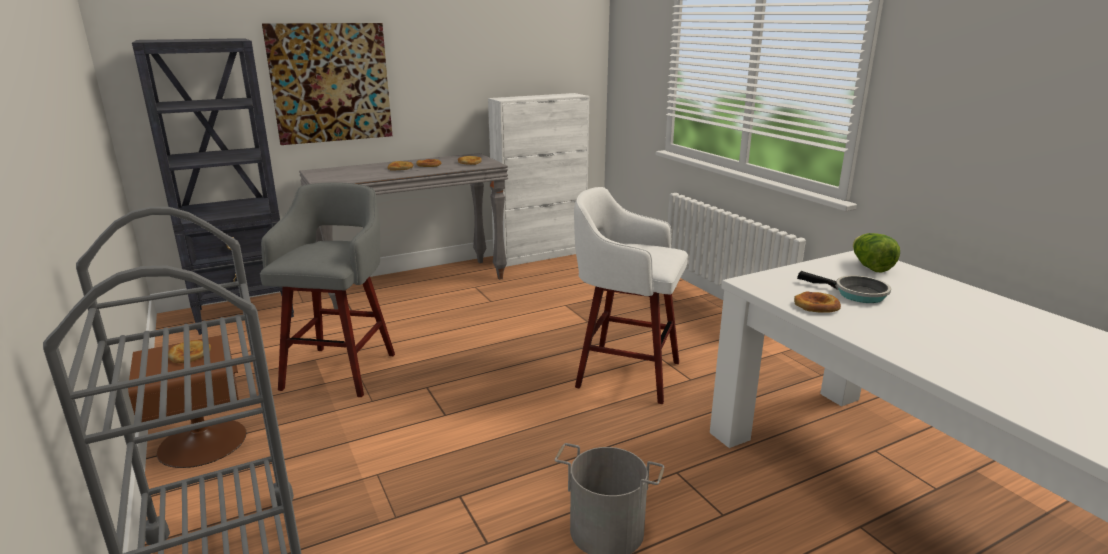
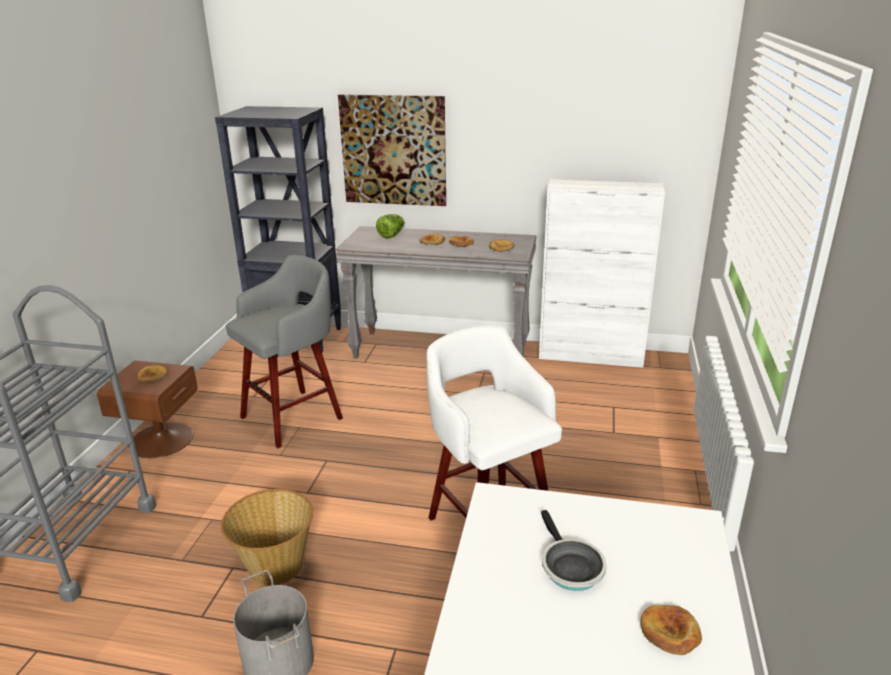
camera: 40 degrees right, 5 degrees up
bread [794,292,841,313] -> bread moved to [640,605,702,655]
lettuce [853,233,900,272] -> lettuce moved to [376,214,404,238]
none -> basket [221,489,313,586]

